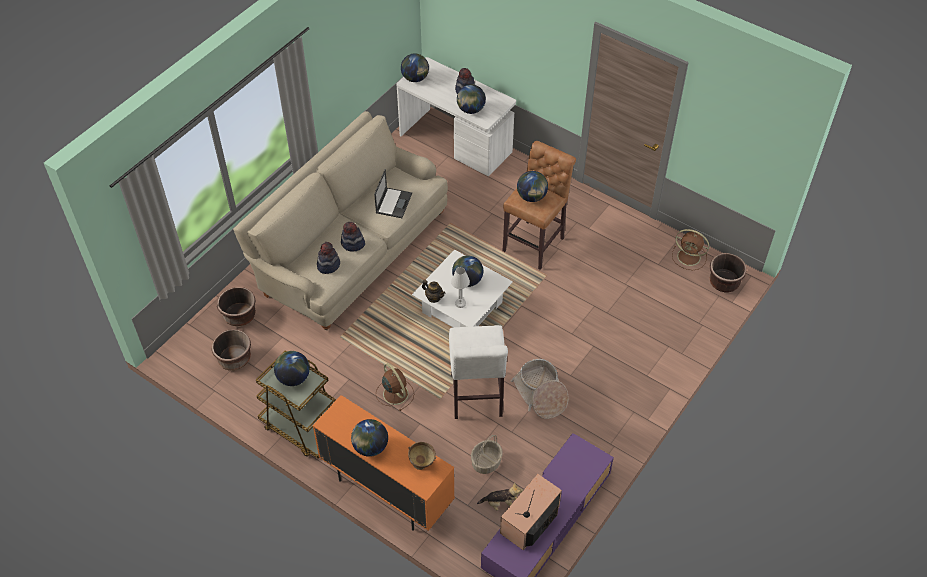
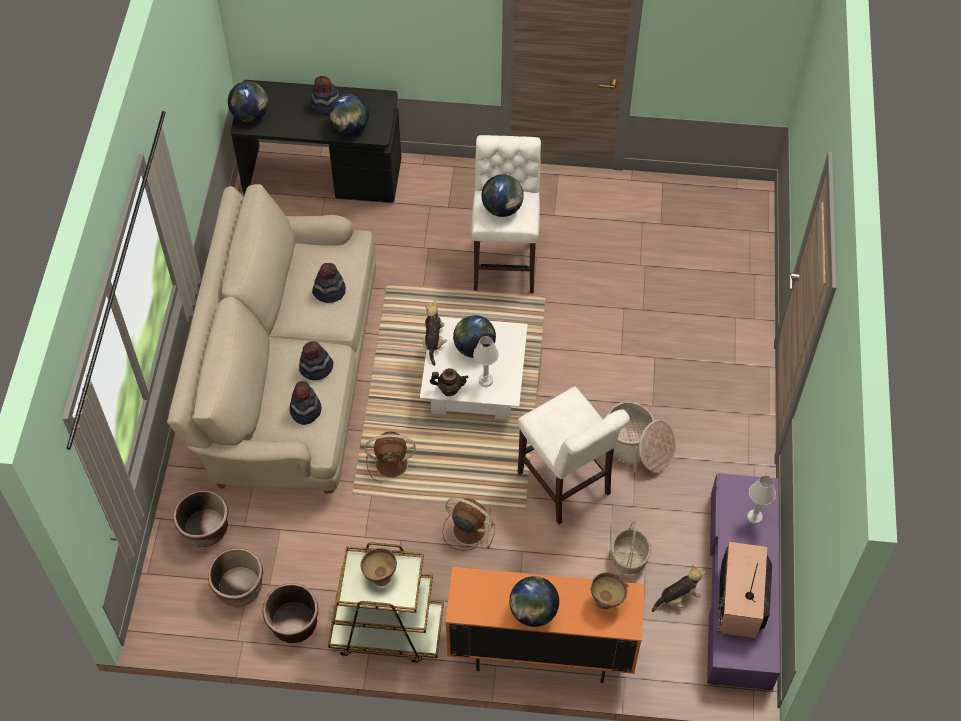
camera: 30 degrees left, 5 degrees up
globe [274,351,310,386] -> brown bowl [360,548,397,586]
laptop [374,169,412,218] -> hat [312,263,346,303]
white desk [396,57,516,176] -> black desk [231,80,401,203]
brown stool [502,141,576,270] -> white stool [471,135,541,293]
brown fan [672,229,709,270] -> brown fan moved to [365,431,416,483]
brown planter [710,253,746,293] -> brown planter moved to [262,583,318,643]
none -> plush toy [423,300,447,366]
none -> white table lamp [747,475,776,524]

